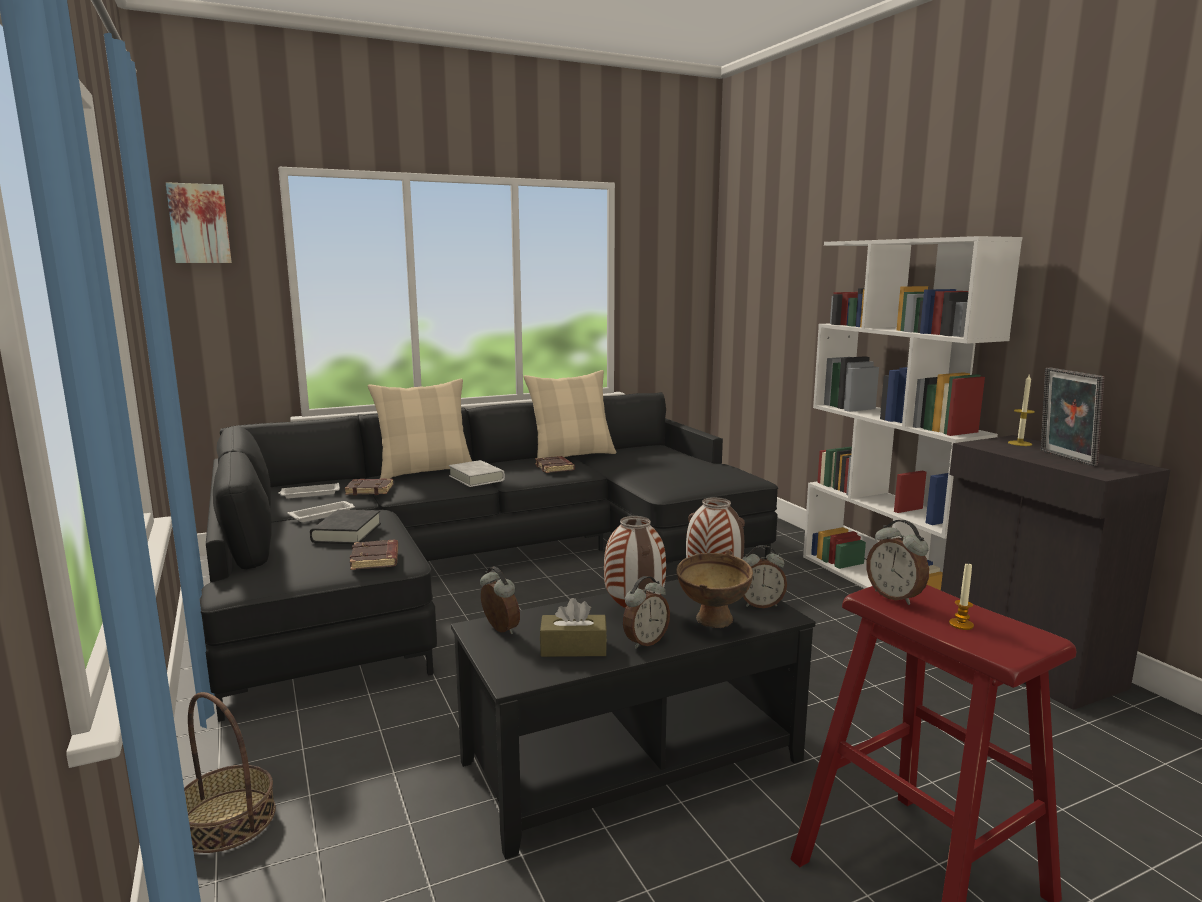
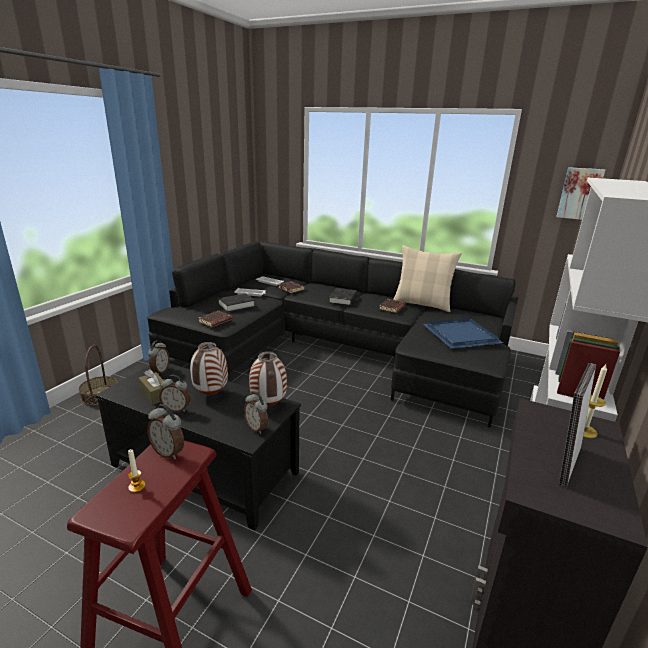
camera: 50 degrees right, 10 degrees up
picture [166,182,232,263] -> picture moved to [556,167,605,220]
beige pillow [368,379,472,479] -> none
white book [449,460,505,487] -> black book [329,288,357,306]
brown bowl [676,550,753,628] -> none
alarm clock [866,520,929,605] -> alarm clock turned 75 degrees counterclockwise [147,404,184,460]
none -> blue tray [423,318,503,348]

